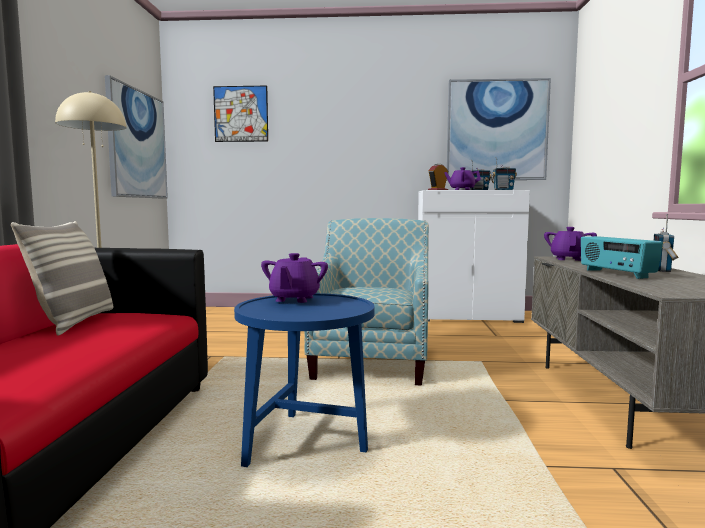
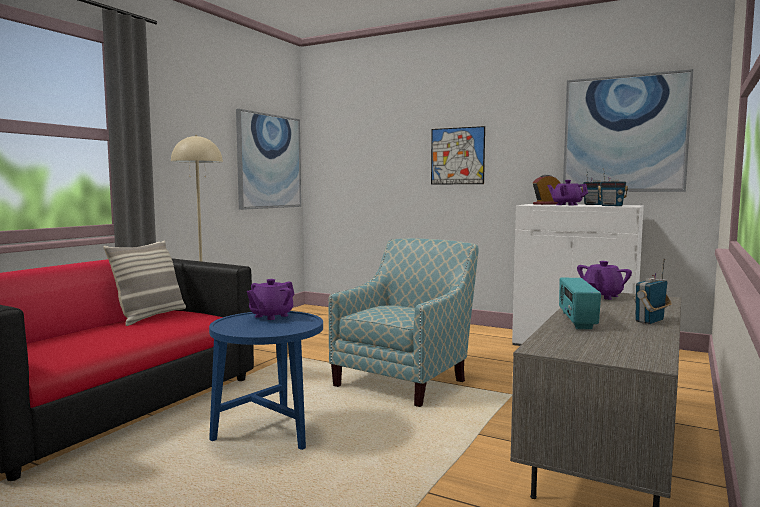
camera: 25 degrees right, 0 degrees up
picture [213,86,268,142] -> picture moved to [431,126,485,184]

